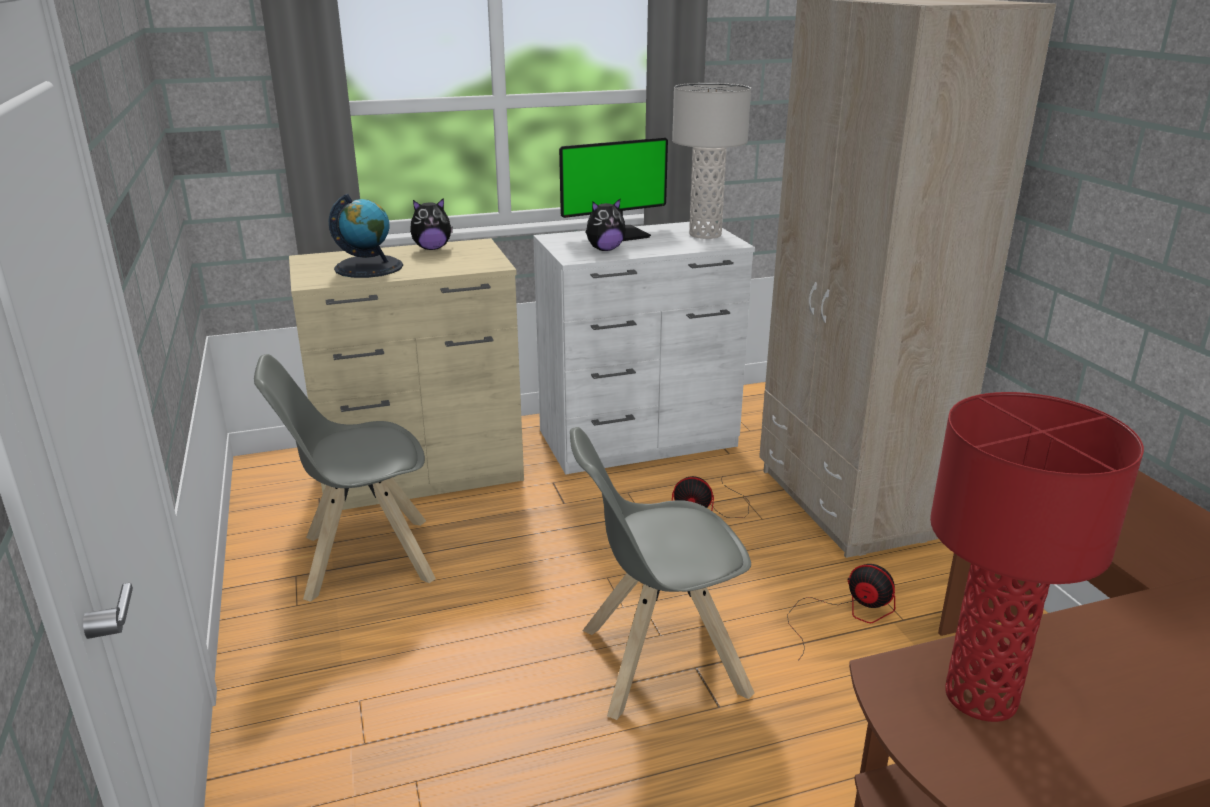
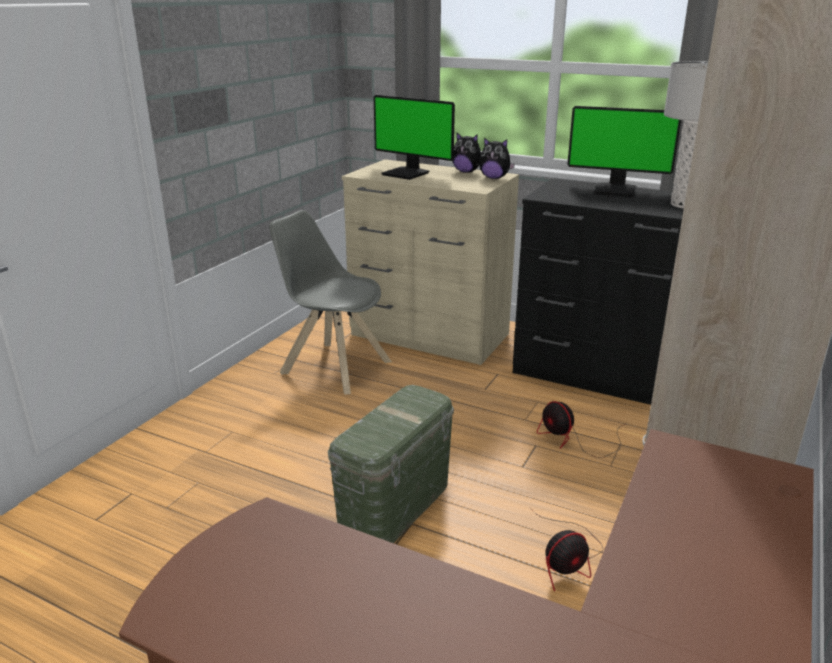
camera: 45 degrees right, 0 degrees up
globe [329,194,403,278] -> monitor [374,95,455,180]
white dresser [533,221,755,475] -> black dresser [513,178,684,405]
grey chair [570,427,755,720] -> green storage box [328,385,454,543]
plush toy [585,199,626,251] -> plush toy moved to [479,138,515,179]
fan [787,564,895,661] -> fan turned 75 degrees clockwise [529,507,603,591]
red table lamp [930,392,1144,722] -> none

